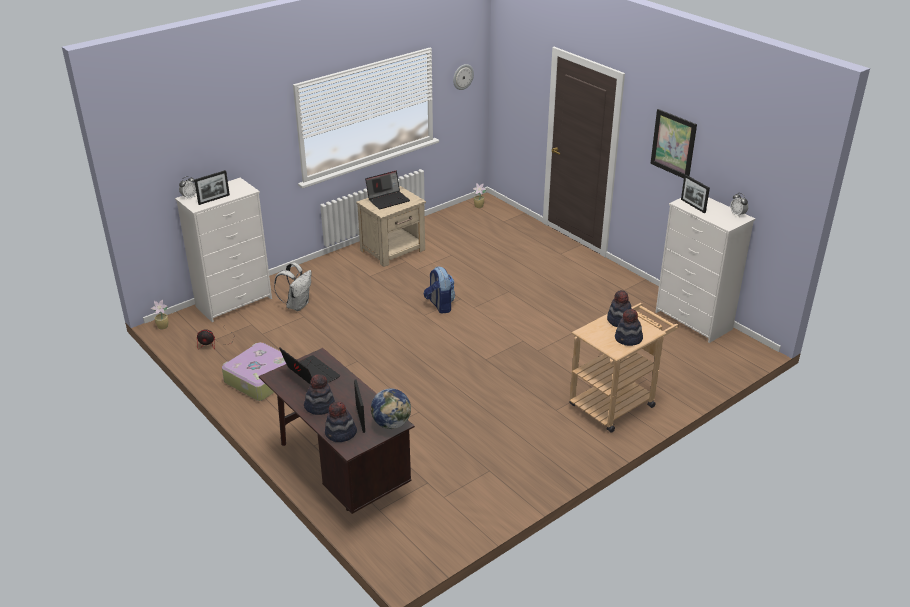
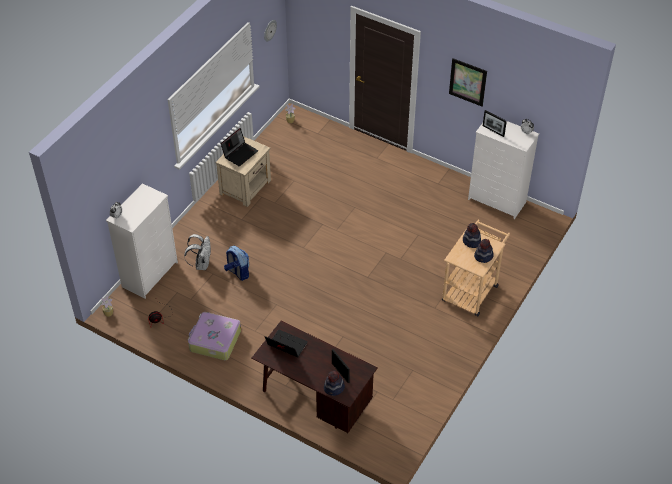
camera: 20 degrees left, 15 degrees up
picture frame [194,170,230,205] -> none
hat [304,374,335,415] -> none
globe [371,389,411,429] -> none
backpack [424,267,455,313] -> backpack moved to [224,246,249,281]

